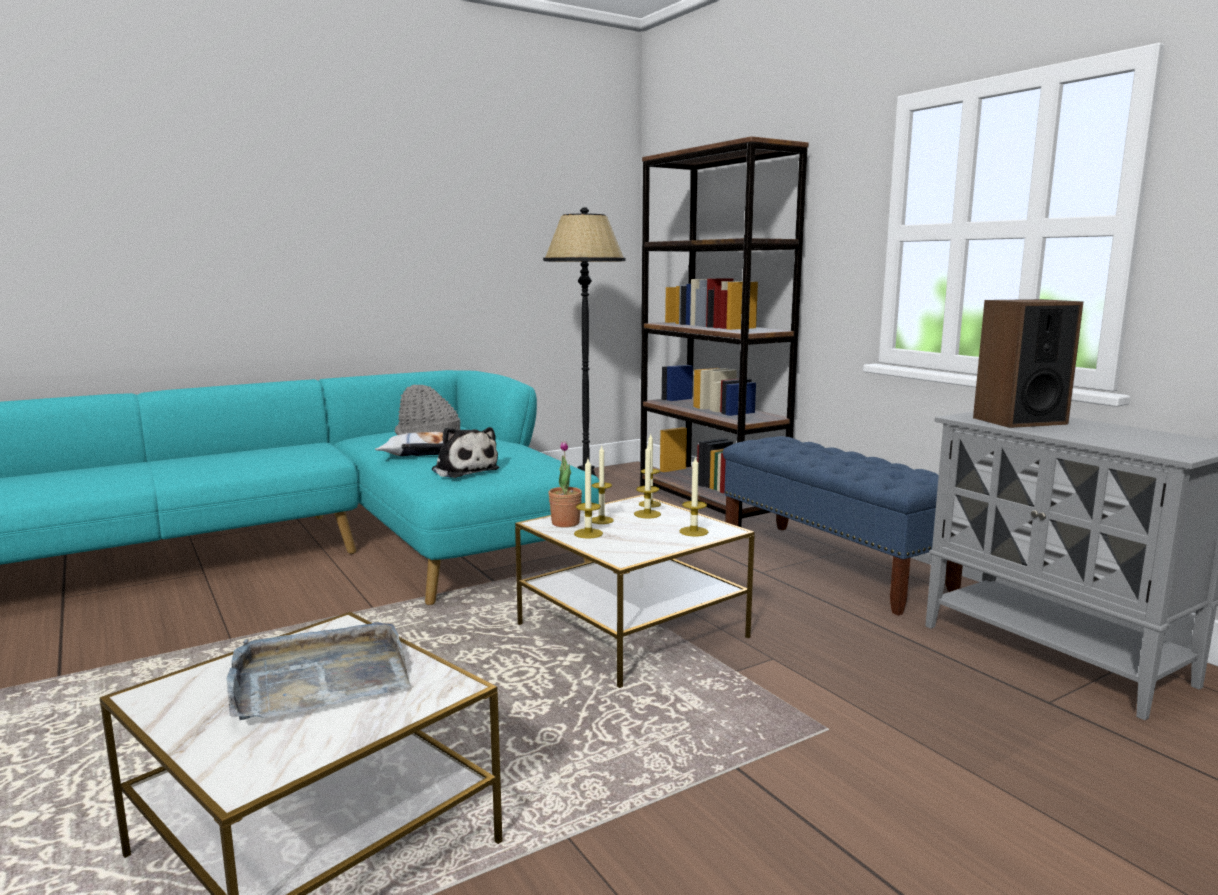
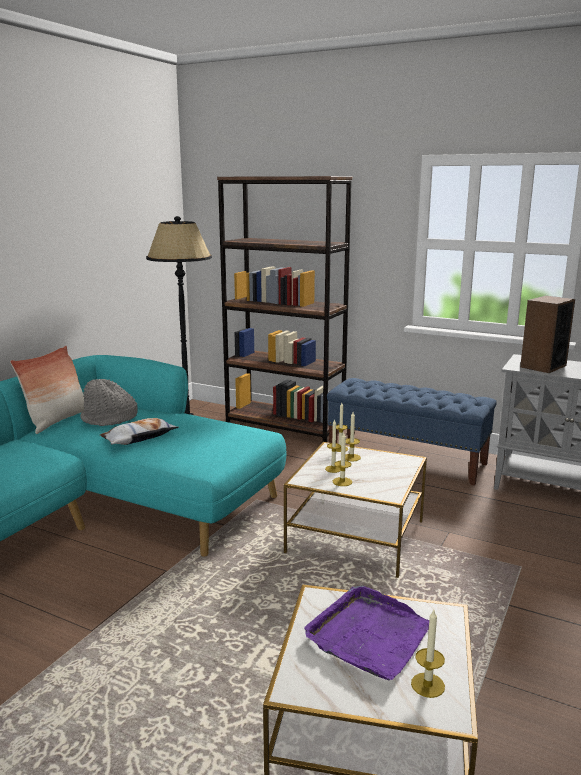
camera: 30 degrees left, 5 degrees up
grey tray [227,622,410,720] -> purple tray [304,586,429,680]
plush toy [432,427,499,478] -> none
potted plant [548,441,582,527] -> none
candle [679,456,708,536] -> candle moved to [411,610,445,698]
none -> pillow [10,346,84,434]

